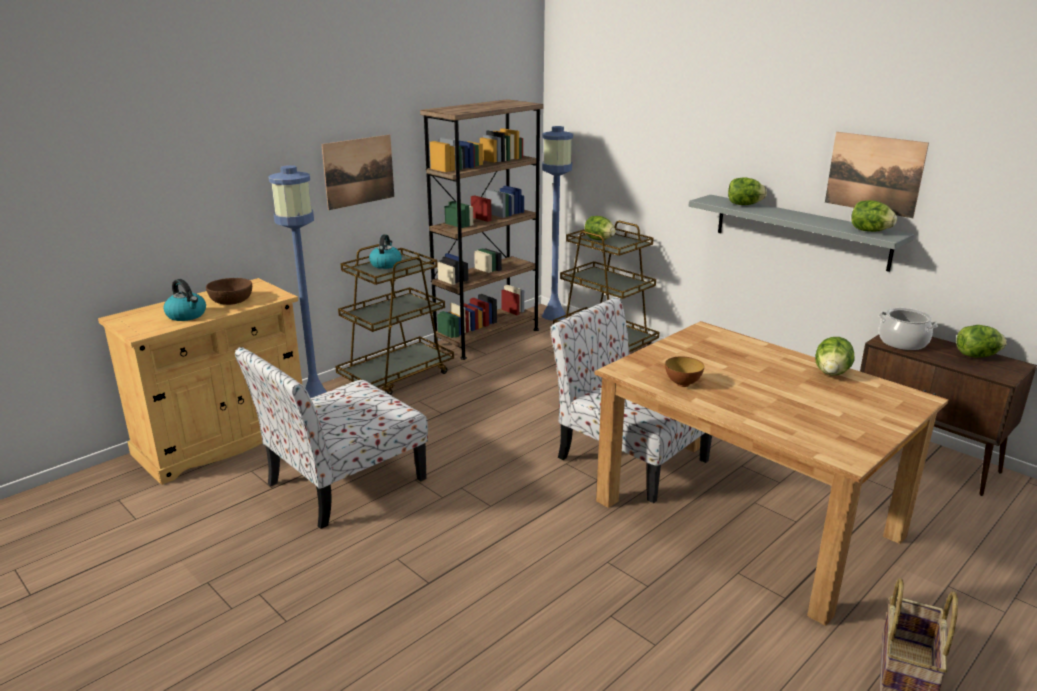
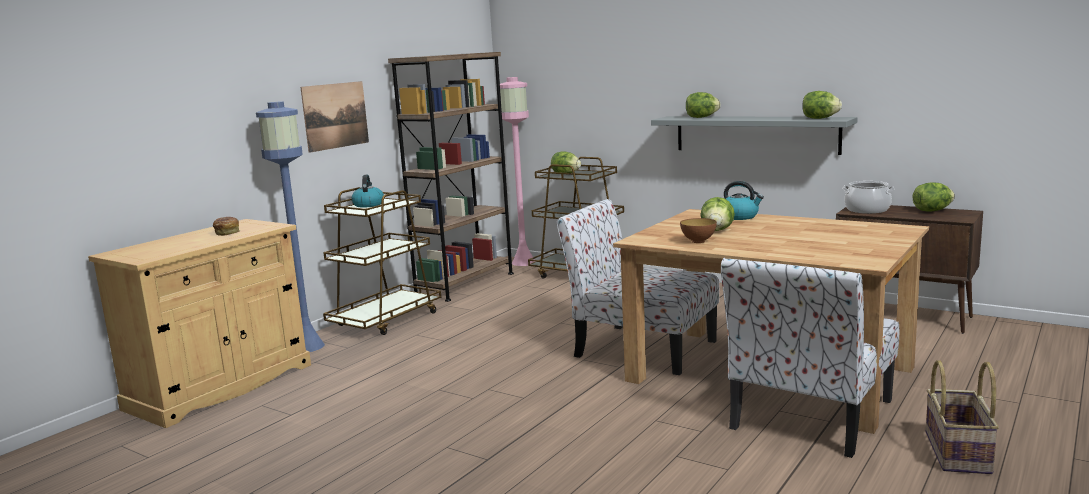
camera: 10 degrees left, 10 degrees down
kettle [163,279,206,321] -> kettle moved to [724,181,764,220]
brown bowl [206,278,252,305] -> bread [213,217,241,236]
chair [235,347,428,529] -> chair moved to [721,258,900,458]
blue floor lamp [542,126,573,321] -> pink floor lamp [500,77,535,266]
lettuce [815,337,855,375] -> lettuce moved to [700,197,735,231]
picture [825,132,929,218] -> none

